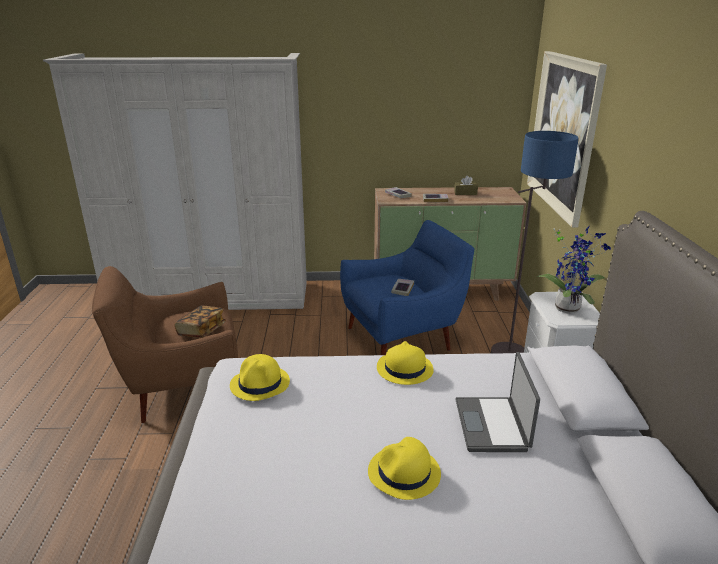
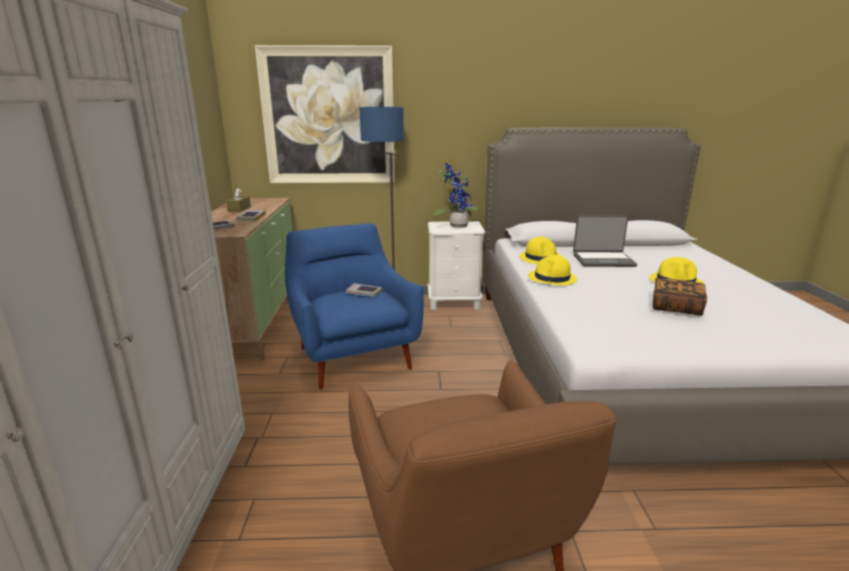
camera: 90 degrees left, 5 degrees down
book [175,305,226,338] -> book moved to [652,278,707,316]
yellow hat [230,354,290,401] -> yellow hat moved to [519,237,561,264]

